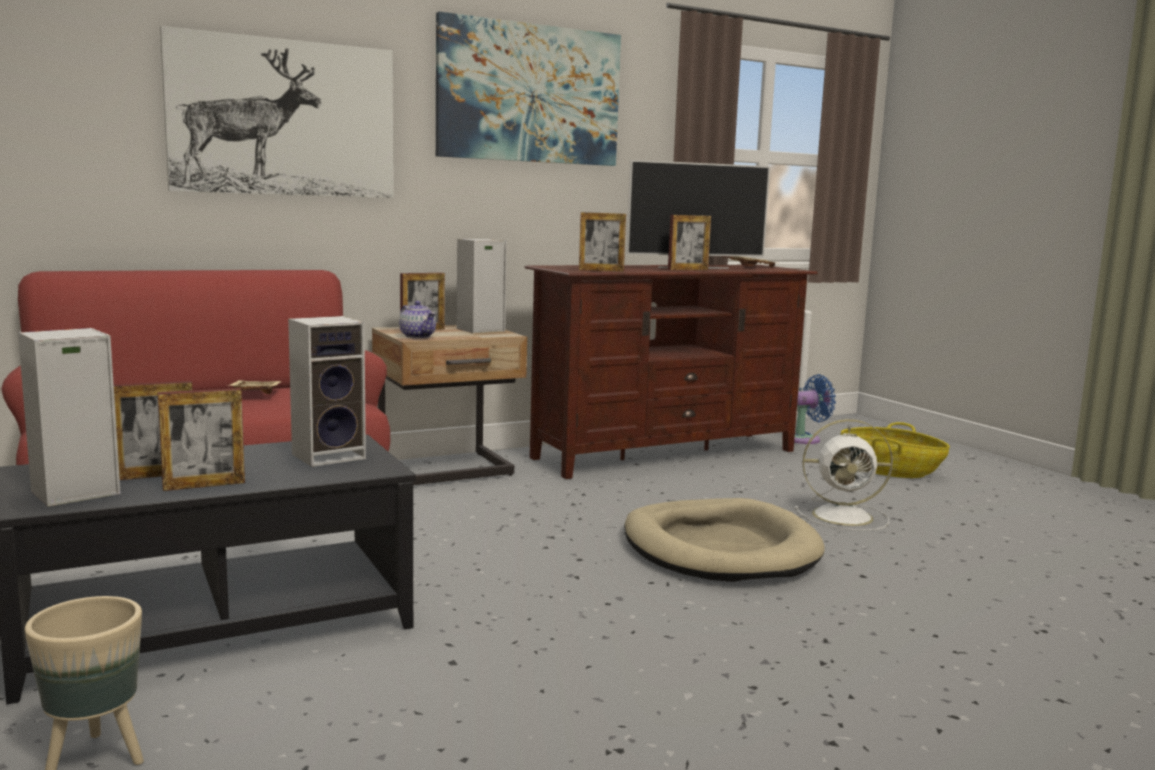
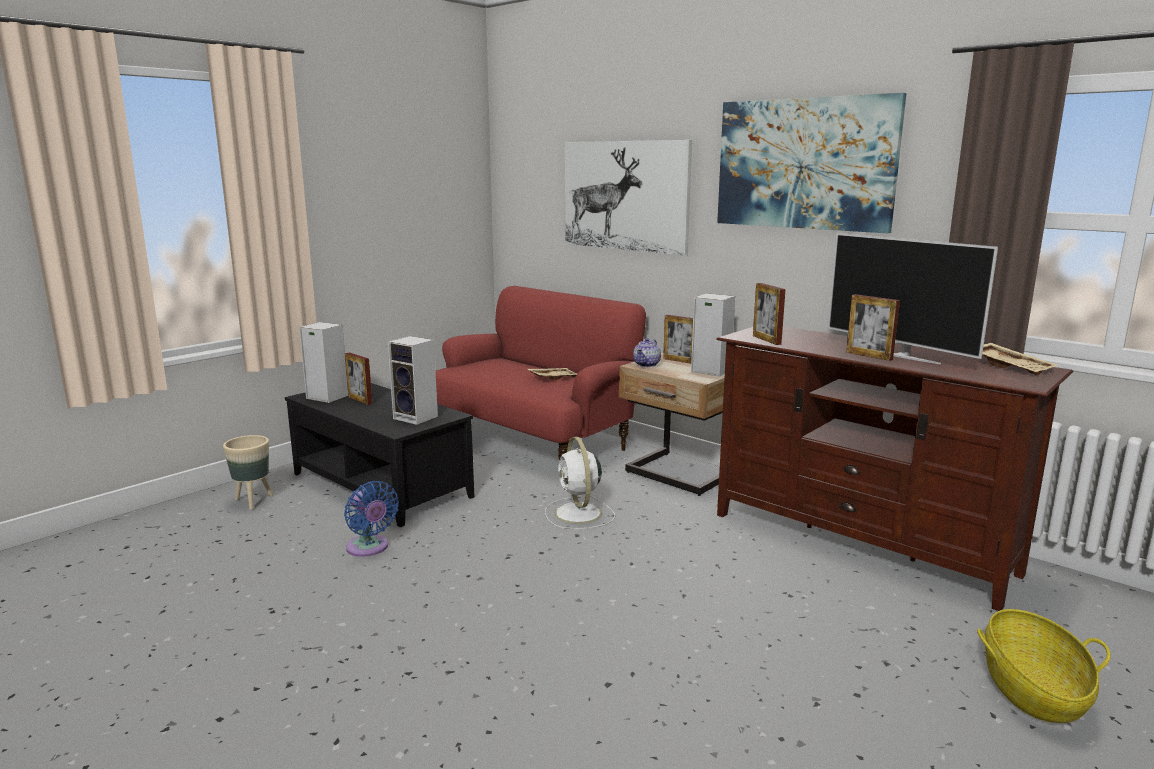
camera: 70 degrees right, 5 degrees up
picture frame [158,388,245,491] -> none
beige dog bed [624,498,825,582] -> none
blue fan [794,374,836,444] -> blue fan moved to [344,481,399,557]
white fan [794,419,893,531] -> white fan moved to [545,437,615,529]

